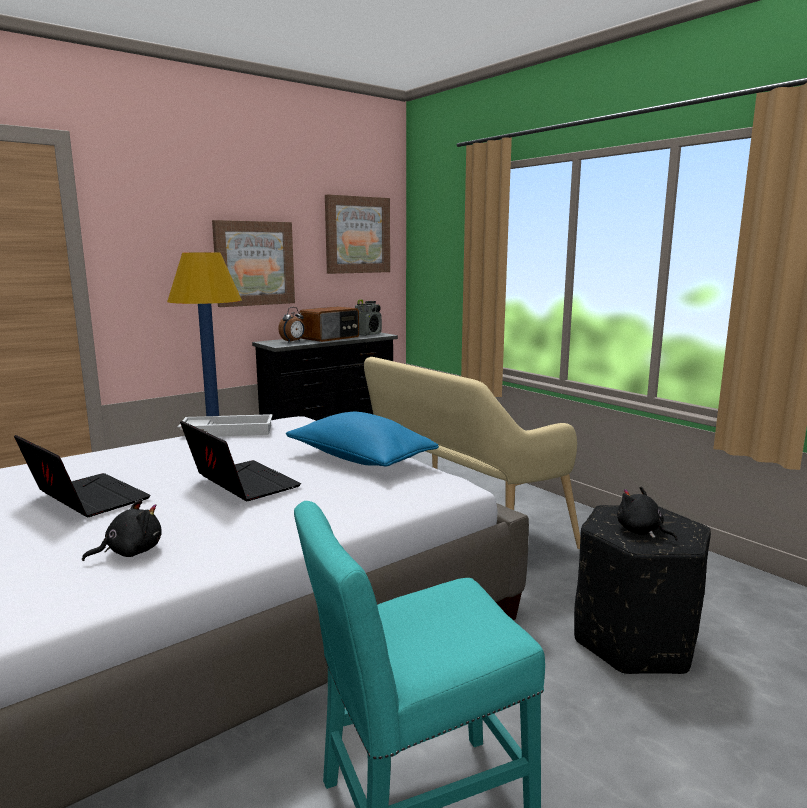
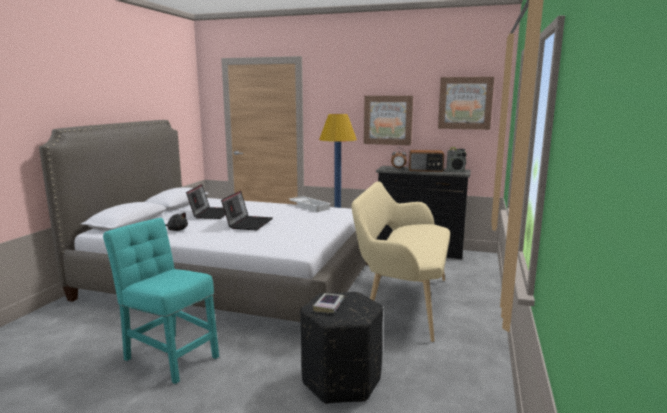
camera: 55 degrees right, 0 degrees up
blue pillow [286,412,439,467] -> none
black plush toy [617,487,678,541] -> book [313,293,344,313]

